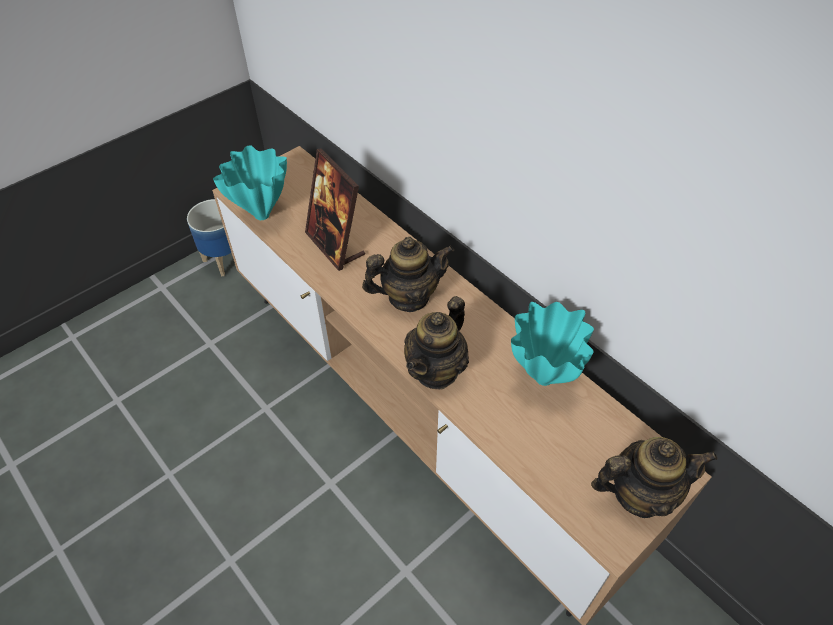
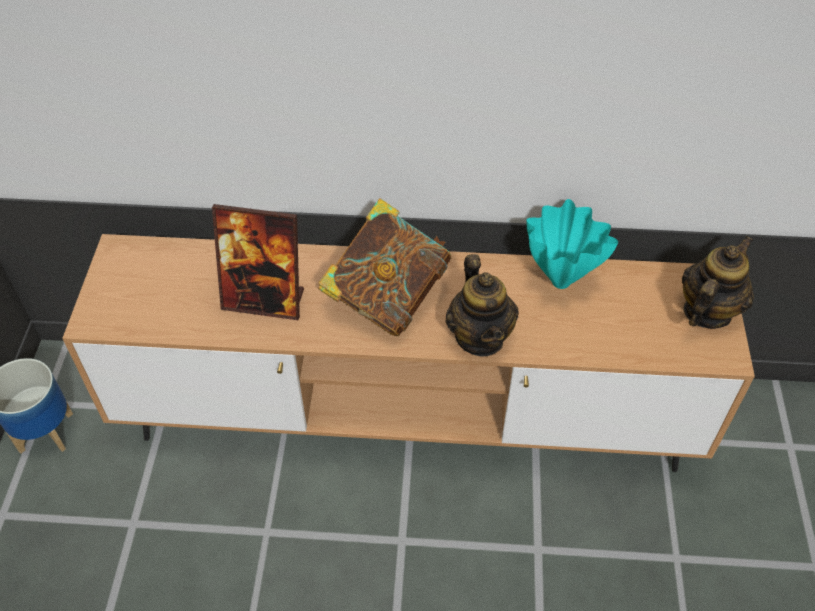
camera: 45 degrees left, 0 degrees up
turquoise vase [213,146,287,220] -> none
teapot [362,237,454,312] -> book [318,198,451,336]

